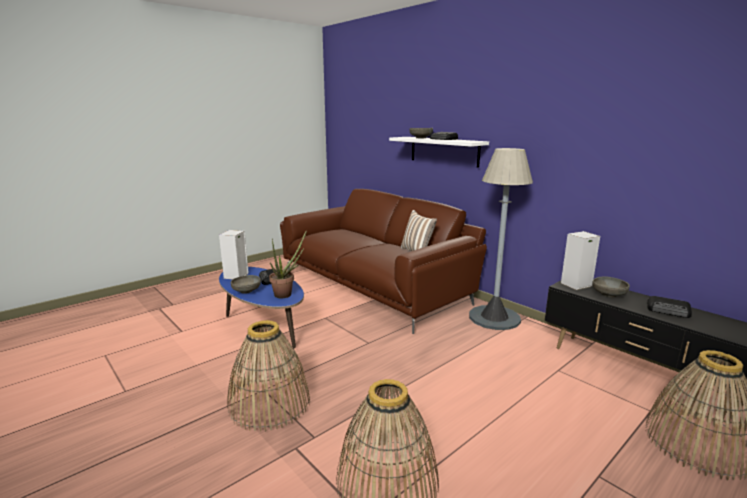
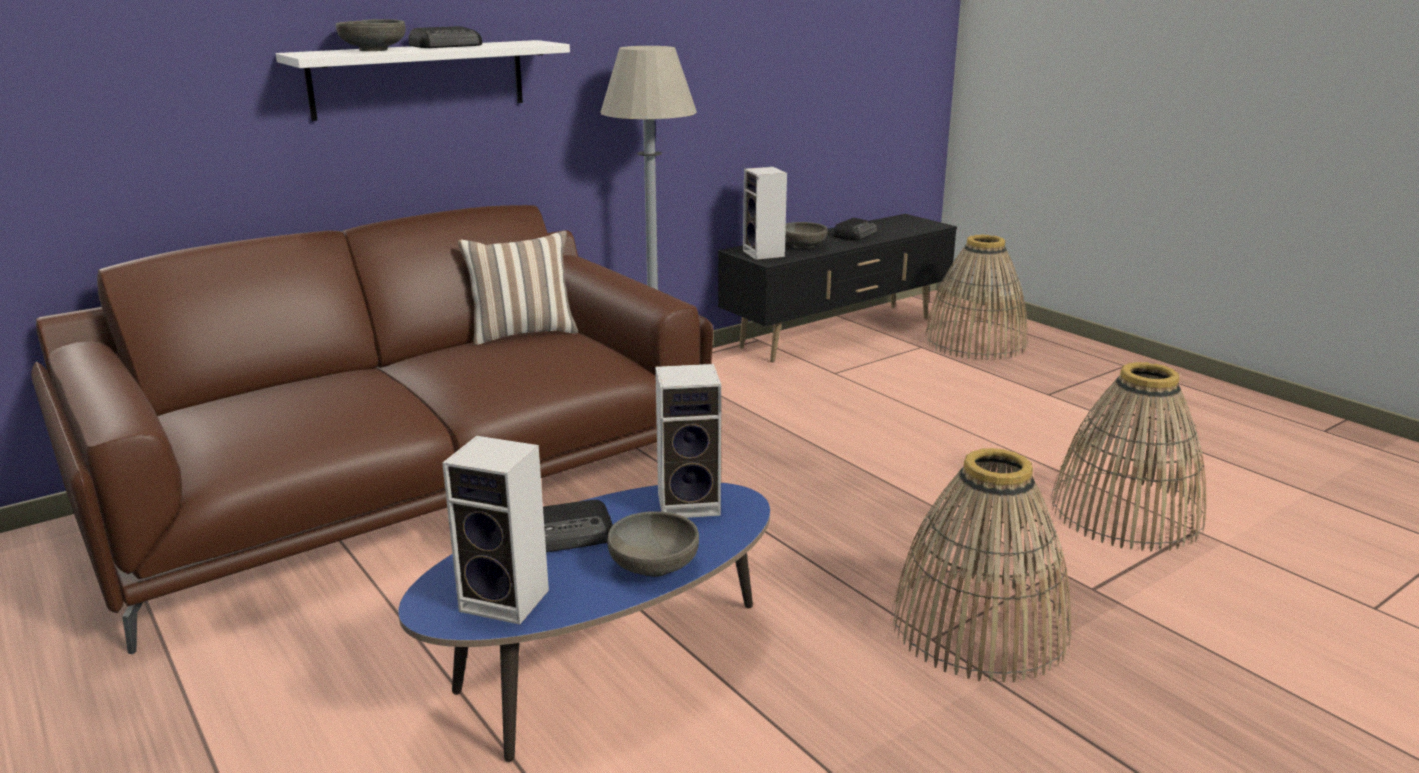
camera: 85 degrees left, 5 degrees up
potted plant [269,230,307,298] -> speaker [655,364,721,518]

